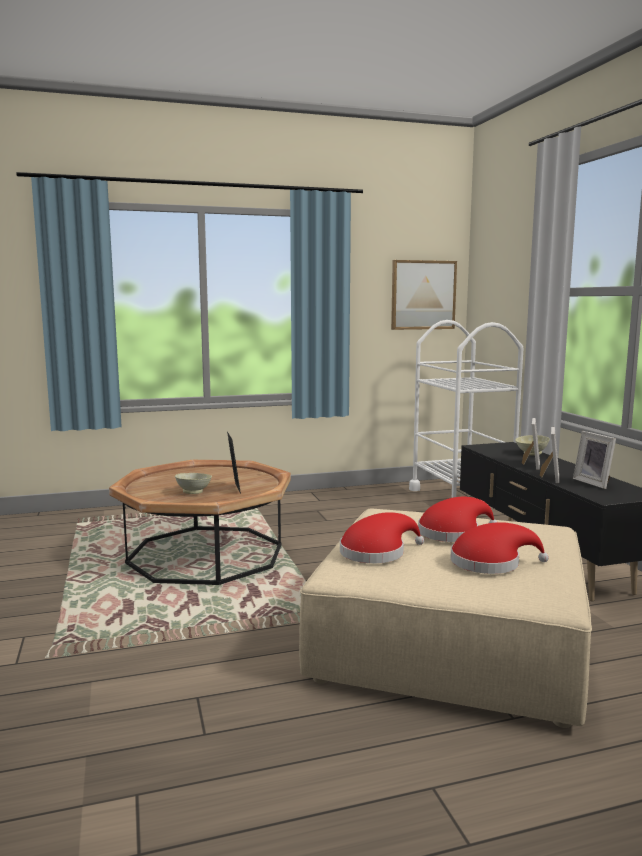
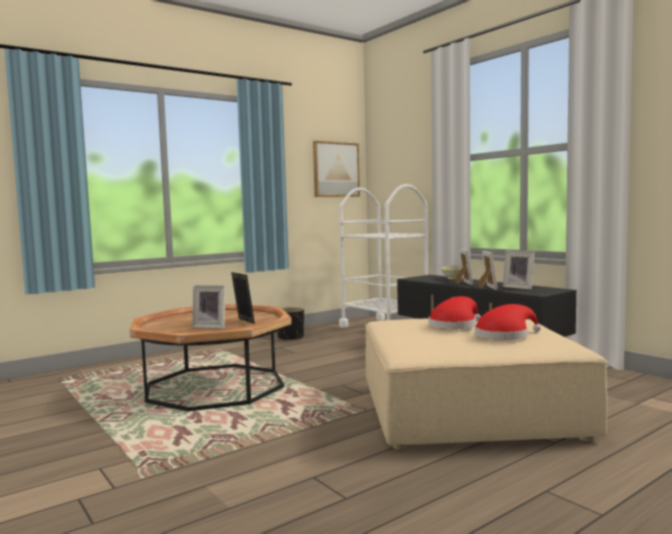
camera: 20 degrees left, 5 degrees down
beige bowl [175,473,212,494] -> picture frame [192,285,225,329]
red hat [340,512,424,563] -> none
none -> black planter [277,307,304,341]

